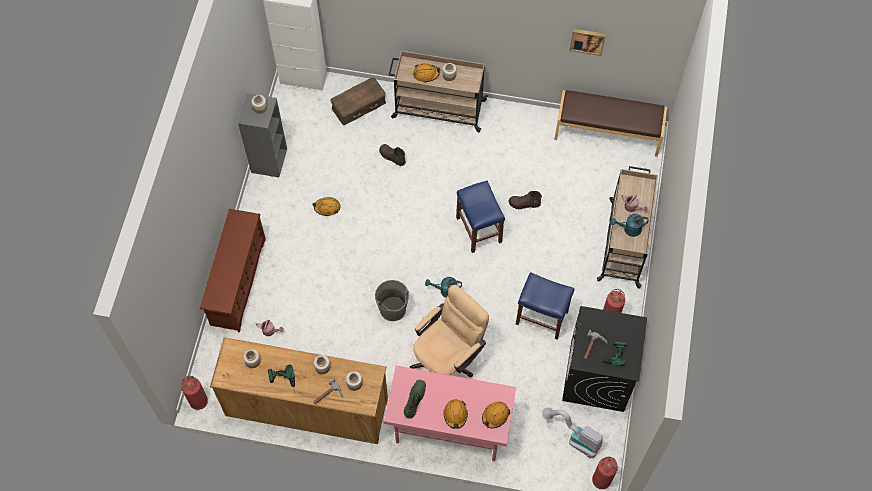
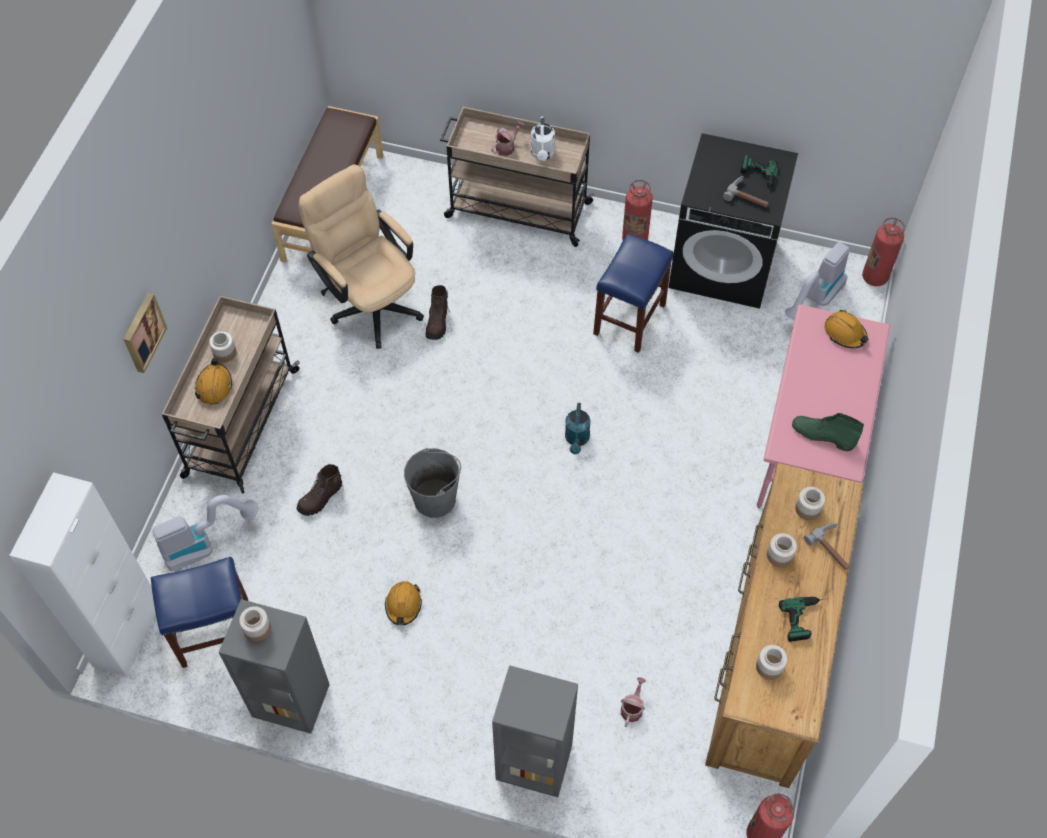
camera: 85 degrees left, 5 degrees down
brown shoe rack [200,209,266,333] -> grey bookcase [492,665,578,797]
brown storage box [331,77,386,125] -> vacuum cleaner [152,495,258,572]
grey bucket [375,280,409,321] -> grey bucket moved to [404,448,461,518]
beige office chair [410,285,489,378] -> beige office chair moved to [299,164,424,349]
orange hard hat [443,399,468,429] -> none
blue stool [456,180,505,253] -> blue stool moved to [151,557,248,668]
picture [570,29,606,56] -> picture moved to [123,293,167,373]
turquoise watering can [611,214,649,237] -> white watering can [531,116,555,161]

